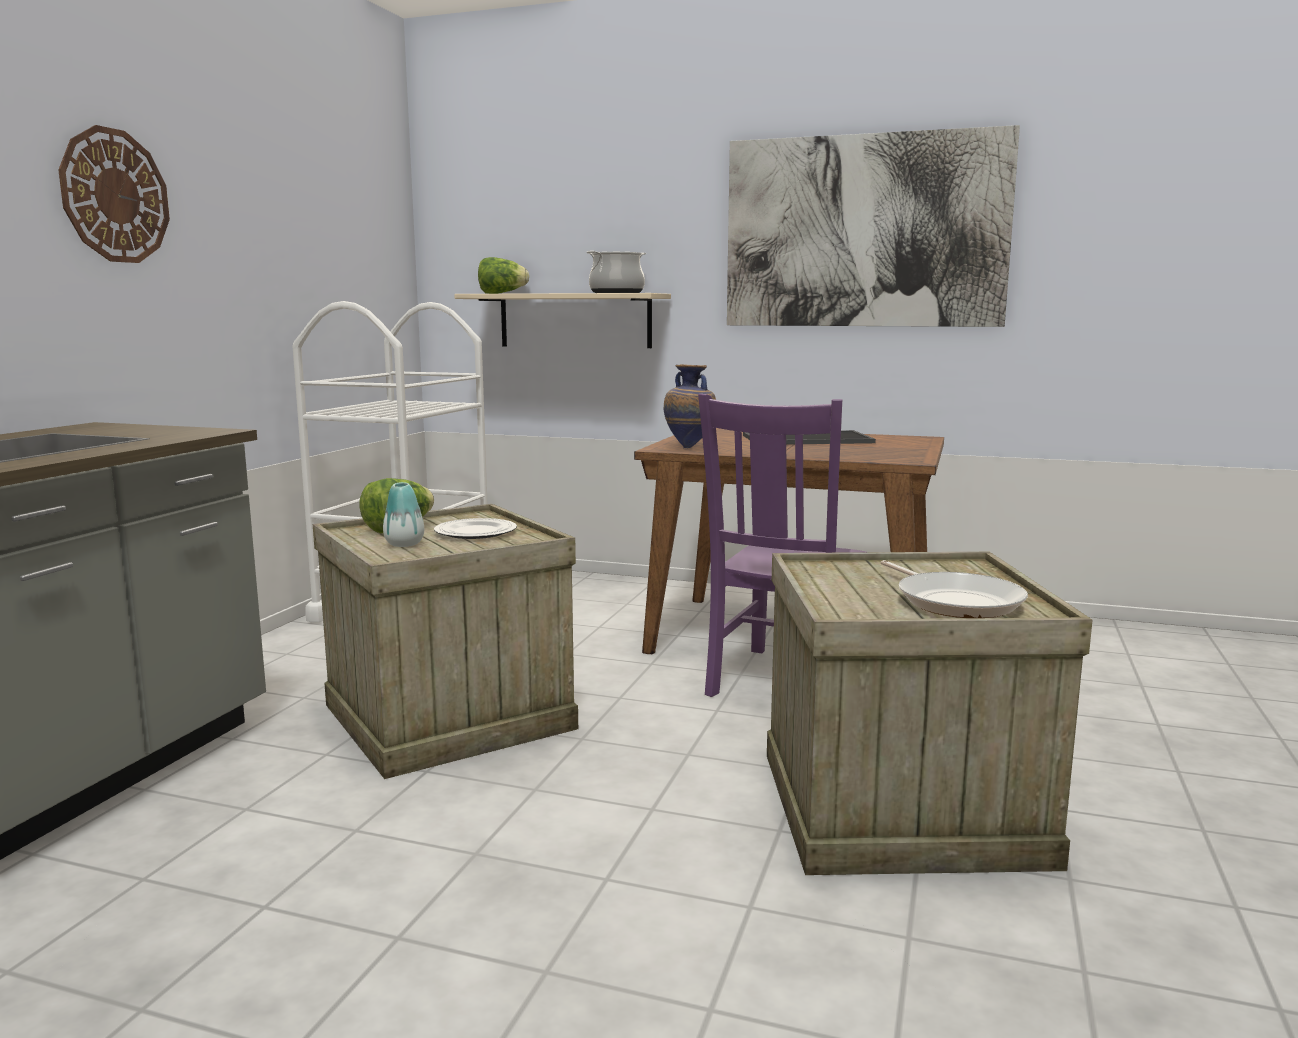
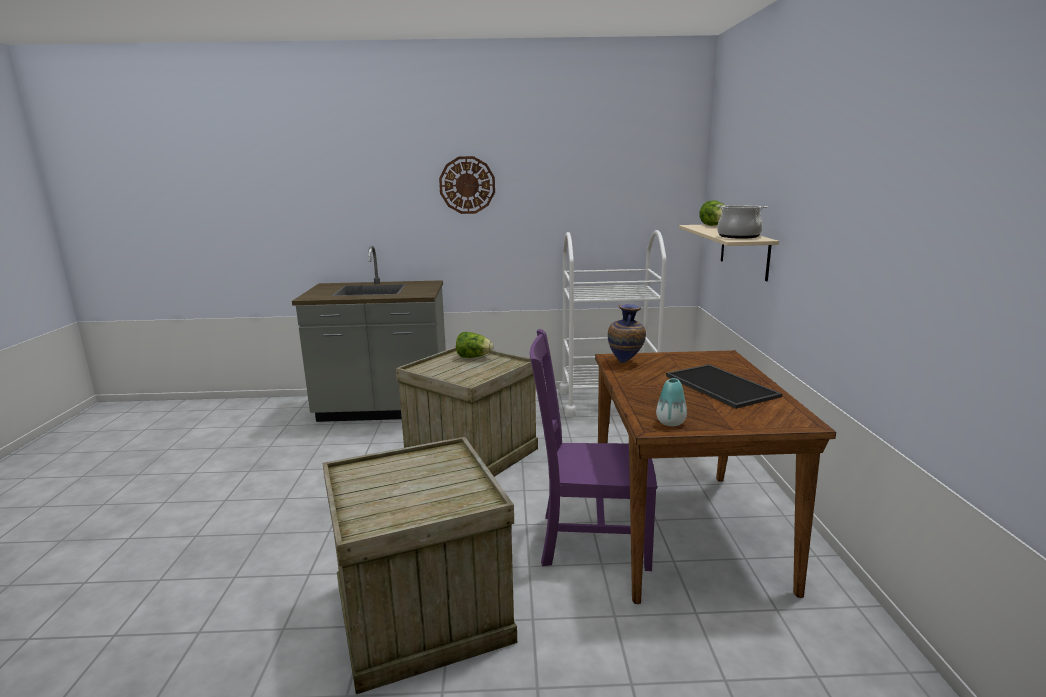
camera: 70 degrees right, 5 degrees up
vase [383,482,424,547] -> vase moved to [656,378,687,426]
plate [434,518,517,539] -> none
picture [727,125,1020,327] -> none
frying pan [881,560,1028,618] -> none

